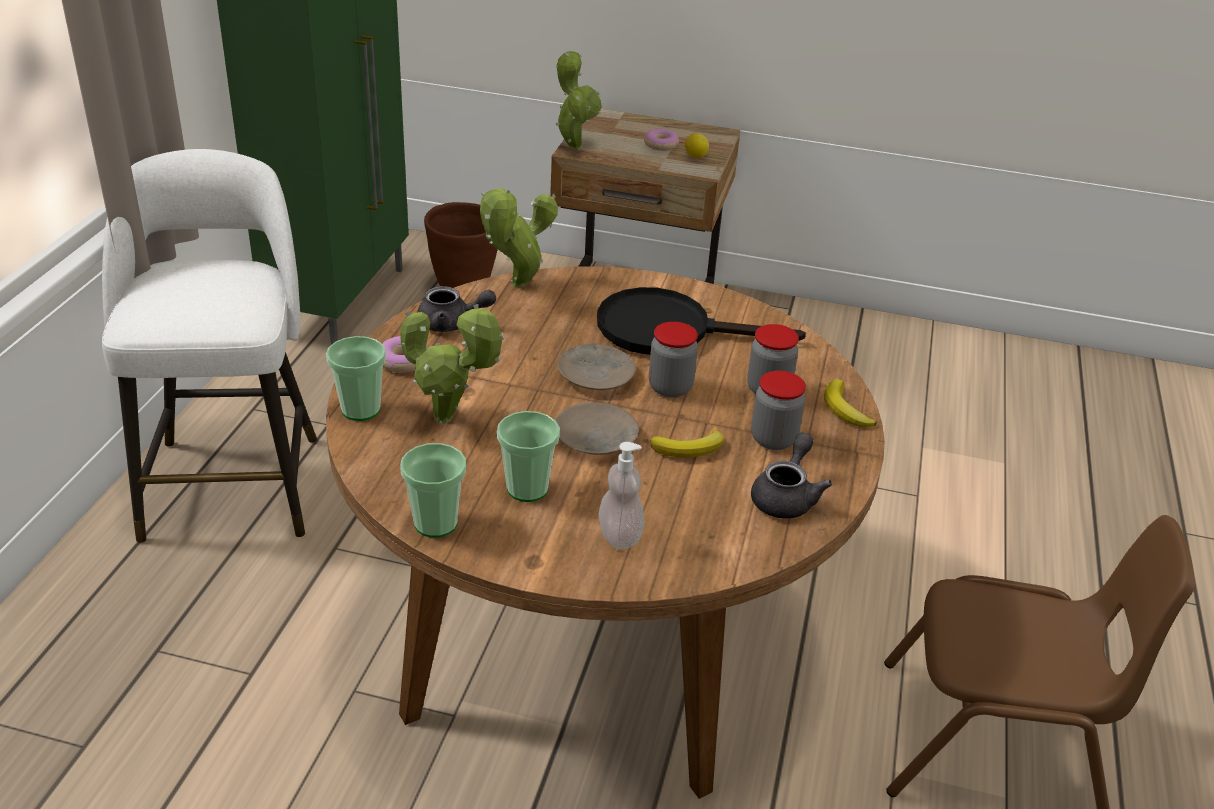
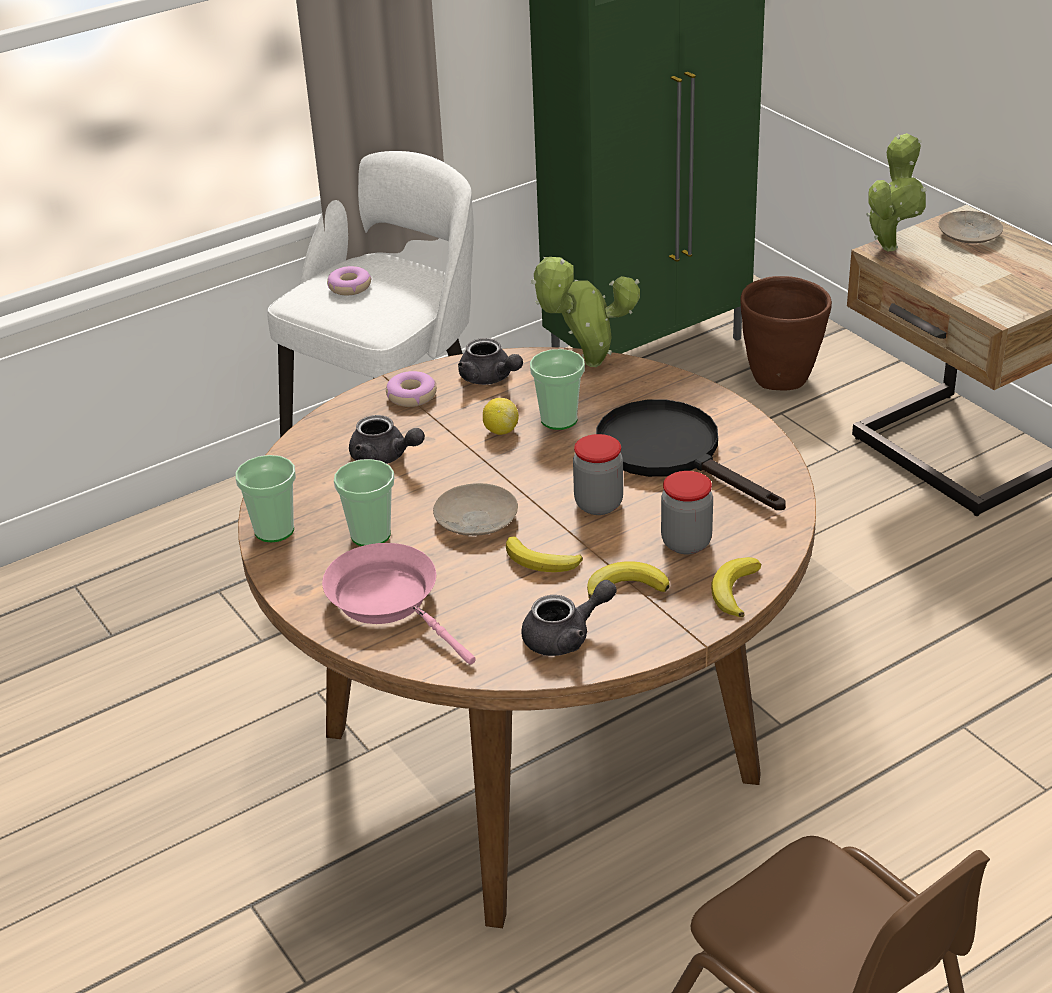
camera: 45 degrees right, 0 degrees up
cup [326,336,386,421] -> cup moved to [530,349,585,430]
potted plant [400,304,505,424] -> grey teapot [349,415,425,464]
beige plate [558,343,636,390] -> beige plate moved to [938,211,1003,244]
soap dispenser [599,442,645,549] -> pink frying pan [322,543,476,664]
donut [644,129,679,151] -> donut moved to [327,266,372,295]
lemon [685,133,709,158] -> lemon moved to [483,398,519,435]
jar [751,371,806,450] -> banana [587,561,670,599]

